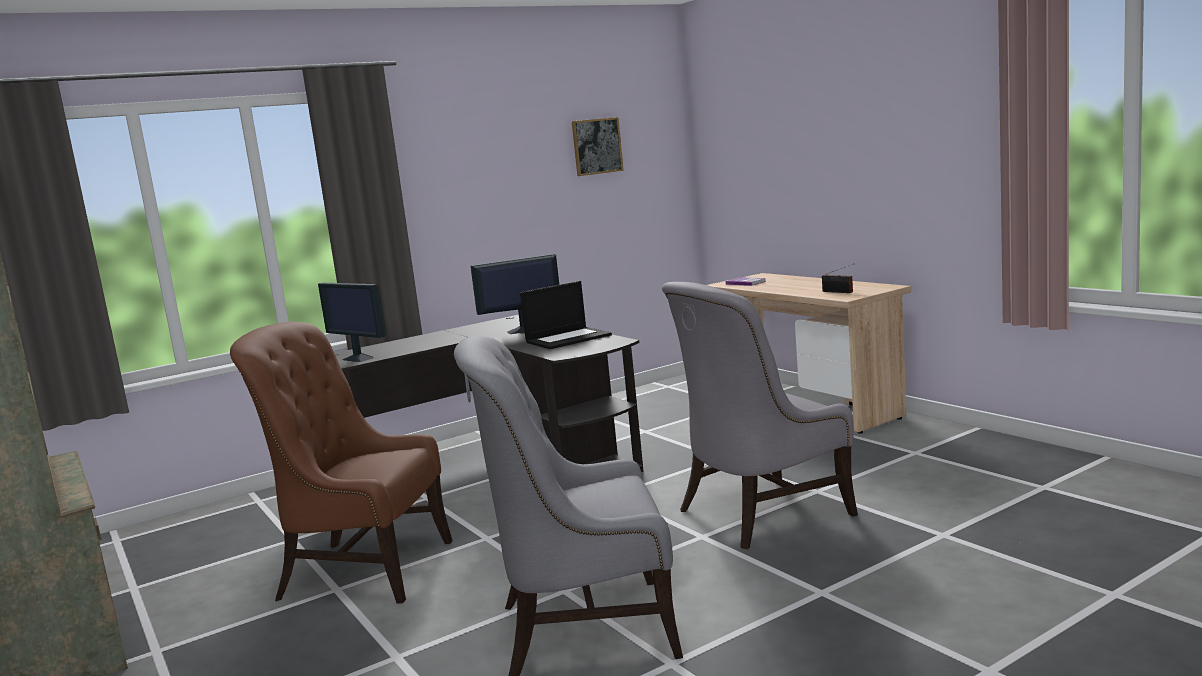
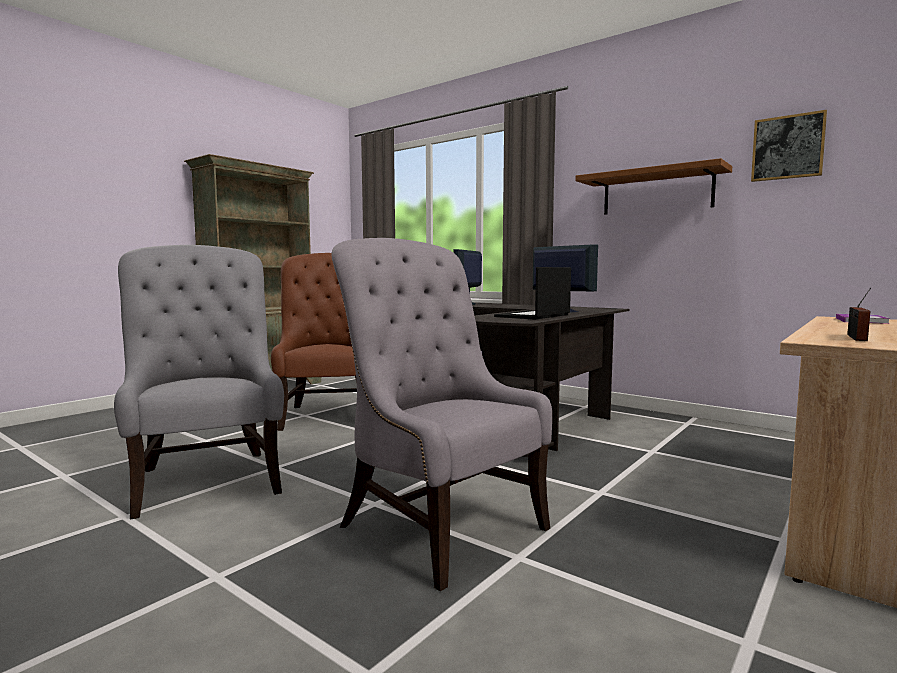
camera: 70 degrees right, 5 degrees down
laptop [520,281,612,349] -> laptop turned 90 degrees clockwise [494,267,571,320]
none -> brown shelf [575,158,732,215]

